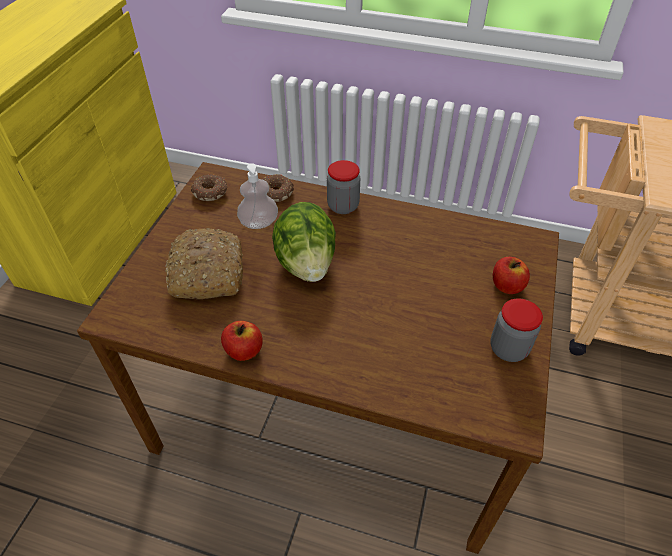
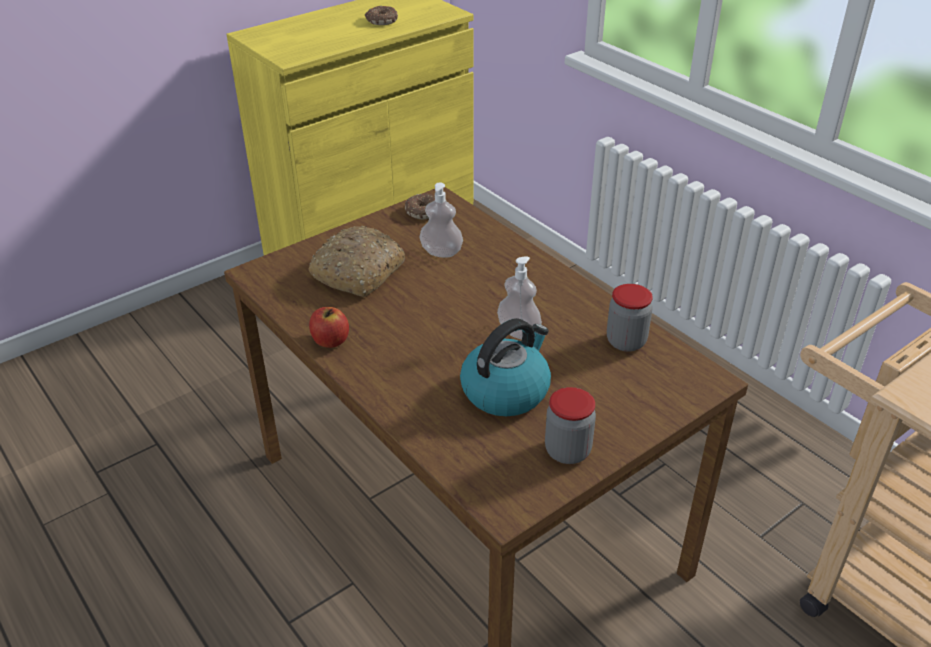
camera: 35 degrees right, 10 degrees down
donut [262,174,294,202] -> donut moved to [365,5,398,25]
lettuce [272,202,336,282] -> none
jar [327,160,360,214] -> jar moved to [607,284,653,352]
apple [493,257,530,294] -> none
none -> kettle [460,318,551,416]
none -> soap dispenser [497,256,542,339]

